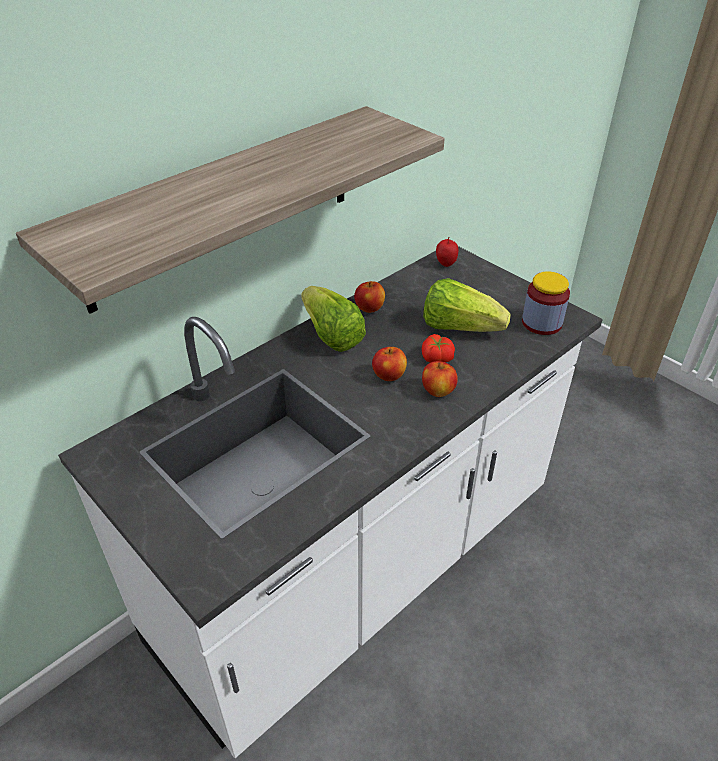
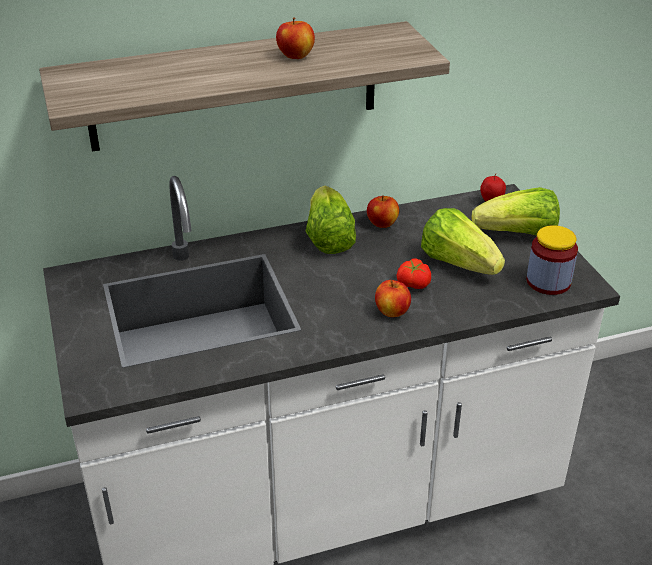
camera: 25 degrees right, 5 degrees down
apple [372,347,407,381] -> apple moved to [276,17,315,59]
none -> lettuce [472,187,560,236]

